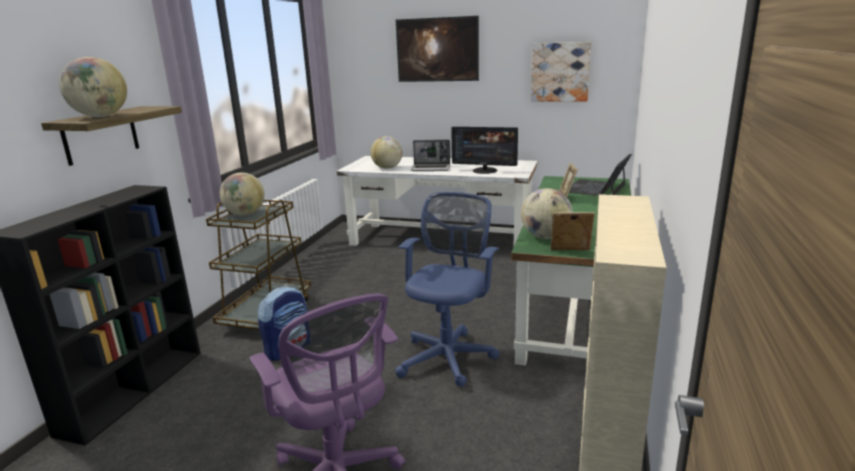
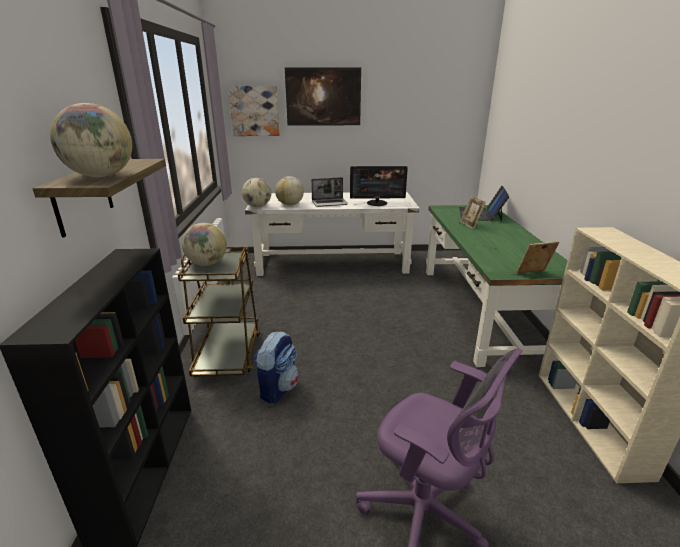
camera: 20 degrees left, 5 degrees up
blue office chair [395,192,499,387] -> none
globe [521,188,573,239] -> globe moved to [242,178,271,207]
picture [531,42,591,102] -> picture moved to [228,86,280,136]

